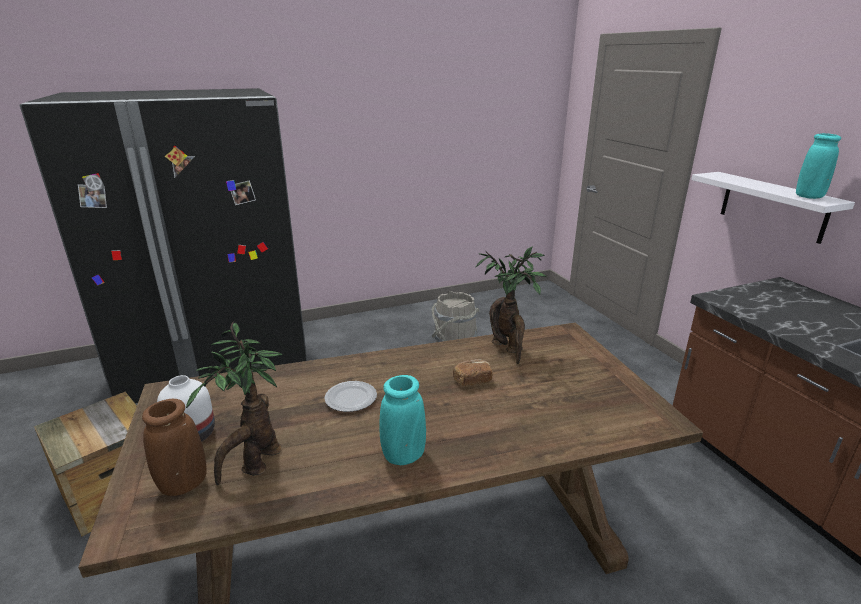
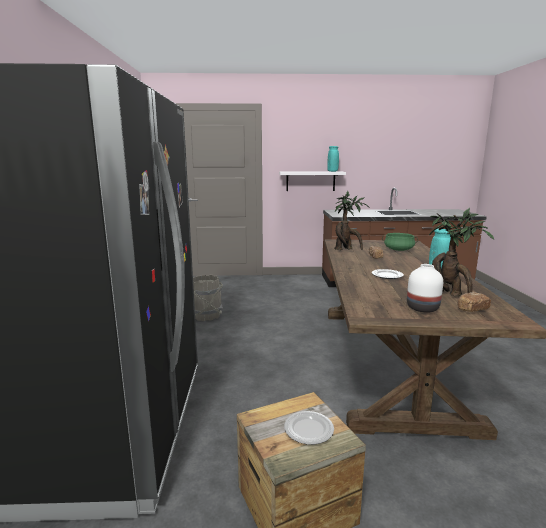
camera: 70 degrees left, 10 degrees down
brown vase [142,399,207,496] -> bread [457,292,491,312]
none -> plate [284,411,334,445]
none -> green cooking pot [382,233,418,251]

